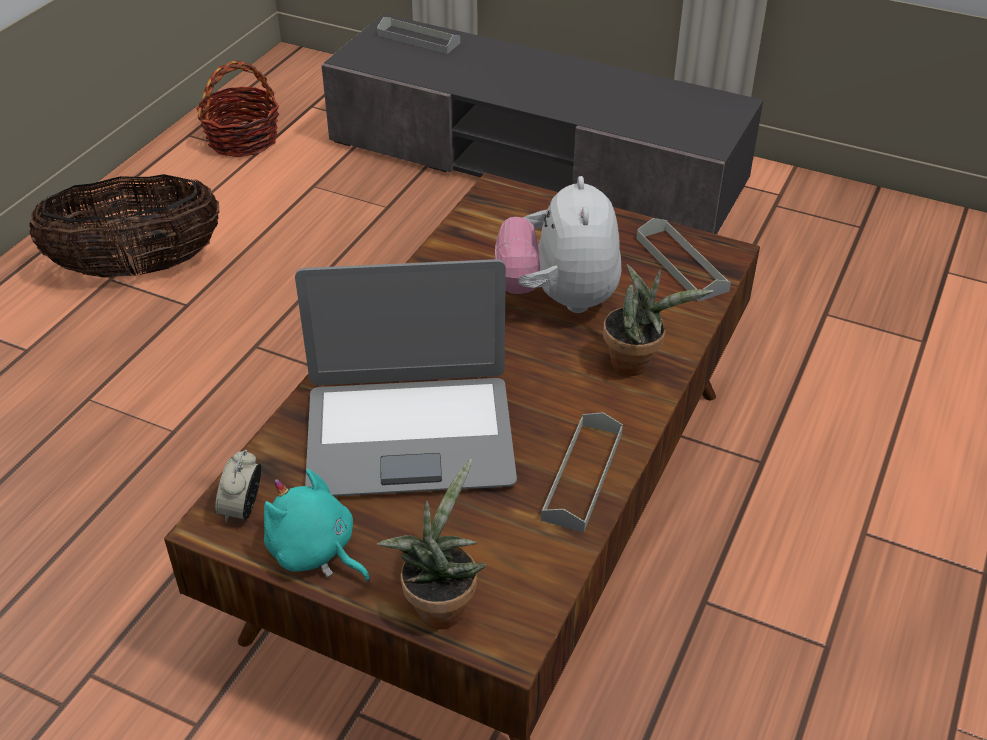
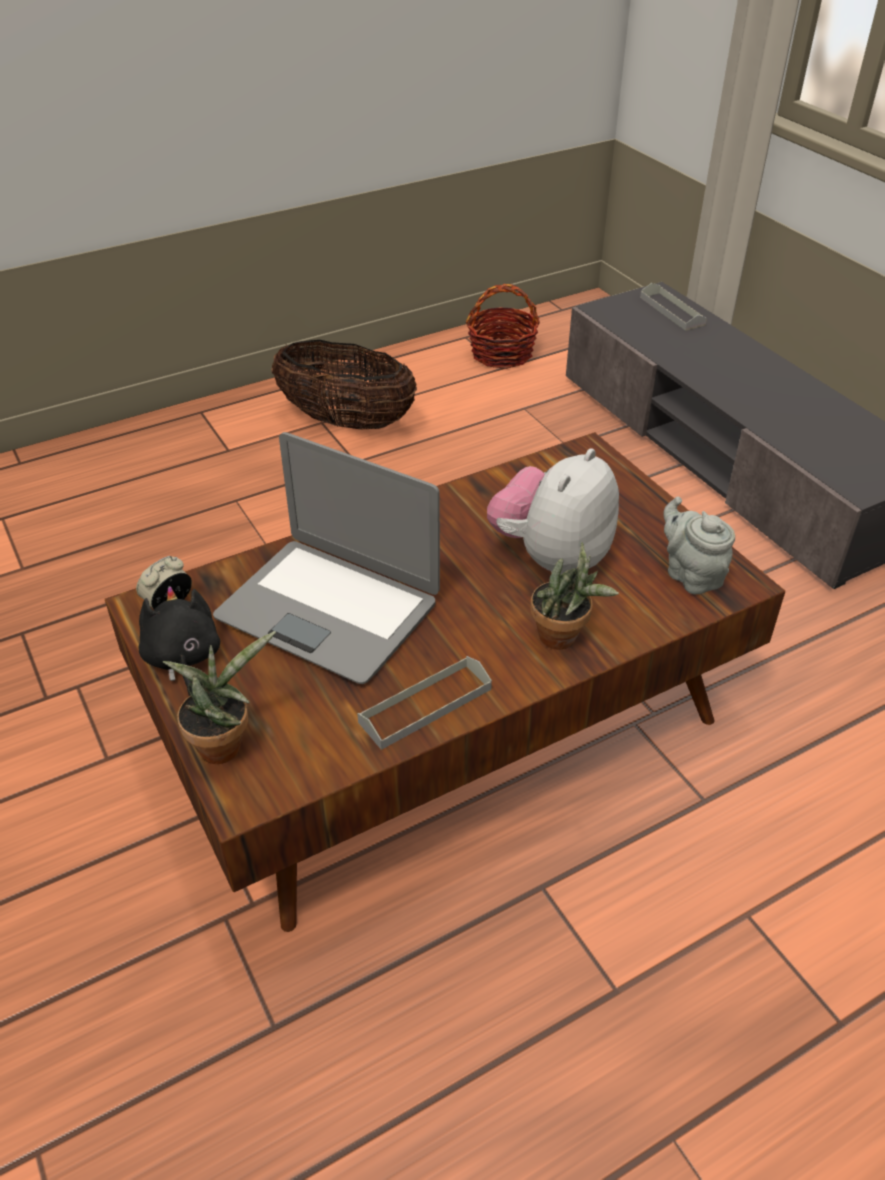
camera: 35 degrees right, 0 degrees up
turquoise plush toy [264,469,370,582] -> black plush toy [139,586,220,696]
grey tray [636,218,731,302] -> grey teapot [663,497,735,594]

